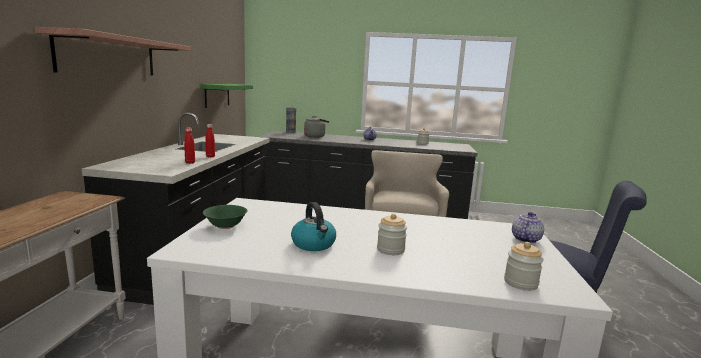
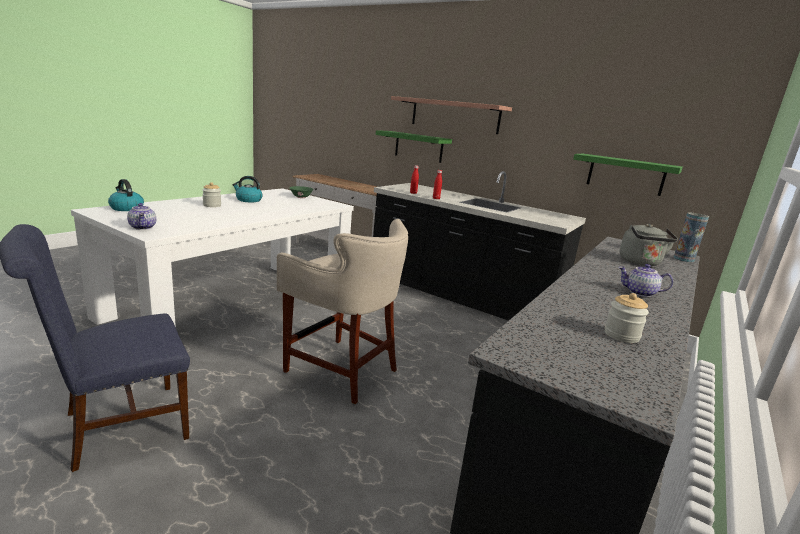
camera: 115 degrees right, 5 degrees up
jar [504,242,544,291] -> kettle [108,179,144,211]
none -> green shelf [376,130,452,163]

